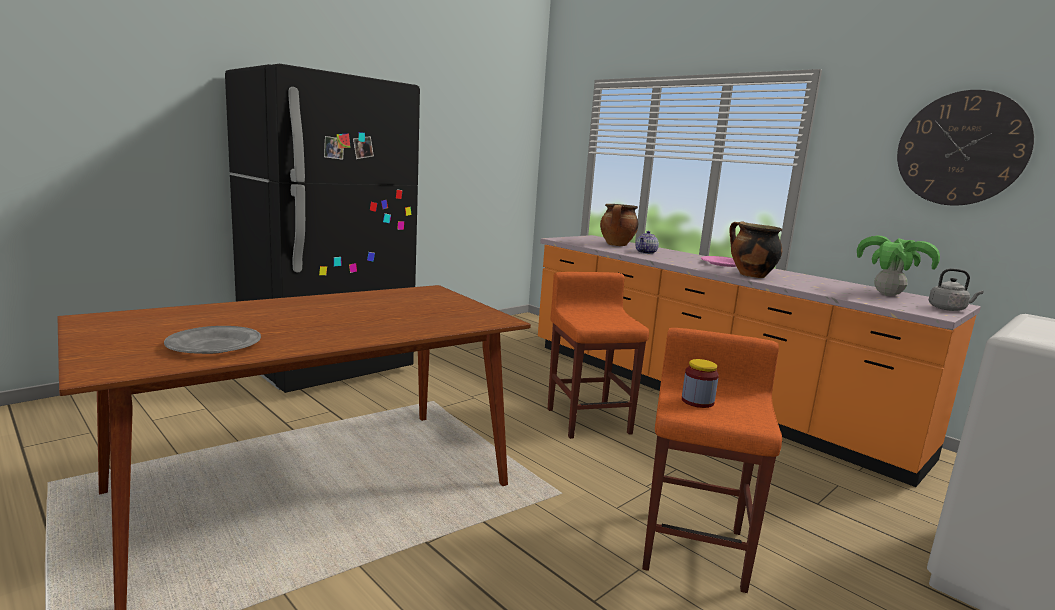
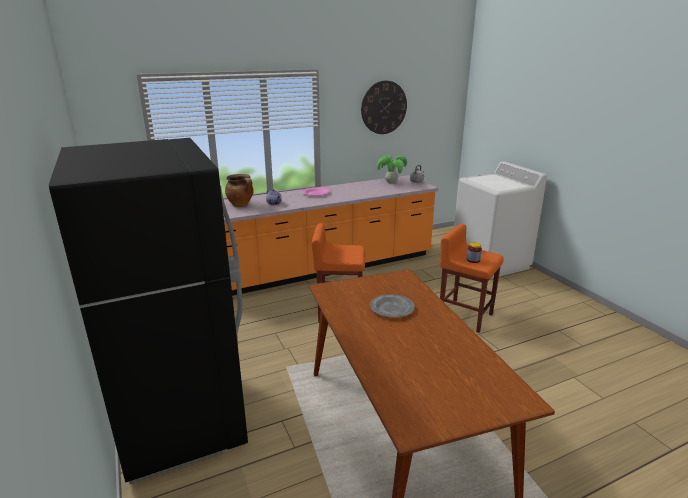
camera: 70 degrees left, 10 degrees up
grey plate [164,326,261,354] -> grey plate moved to [370,294,415,318]
cooking pot [730,221,782,278] -> none

